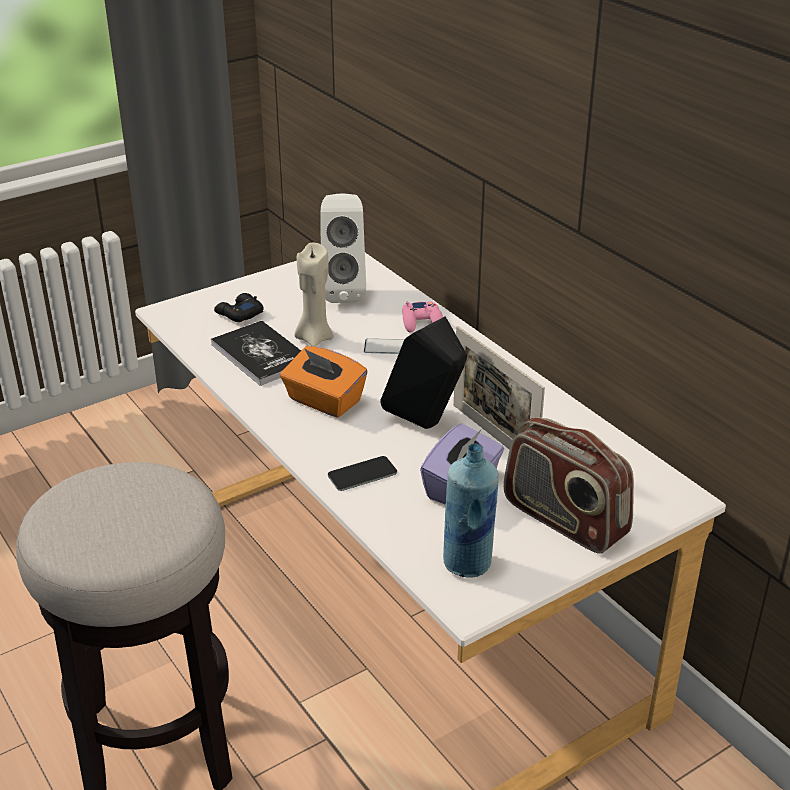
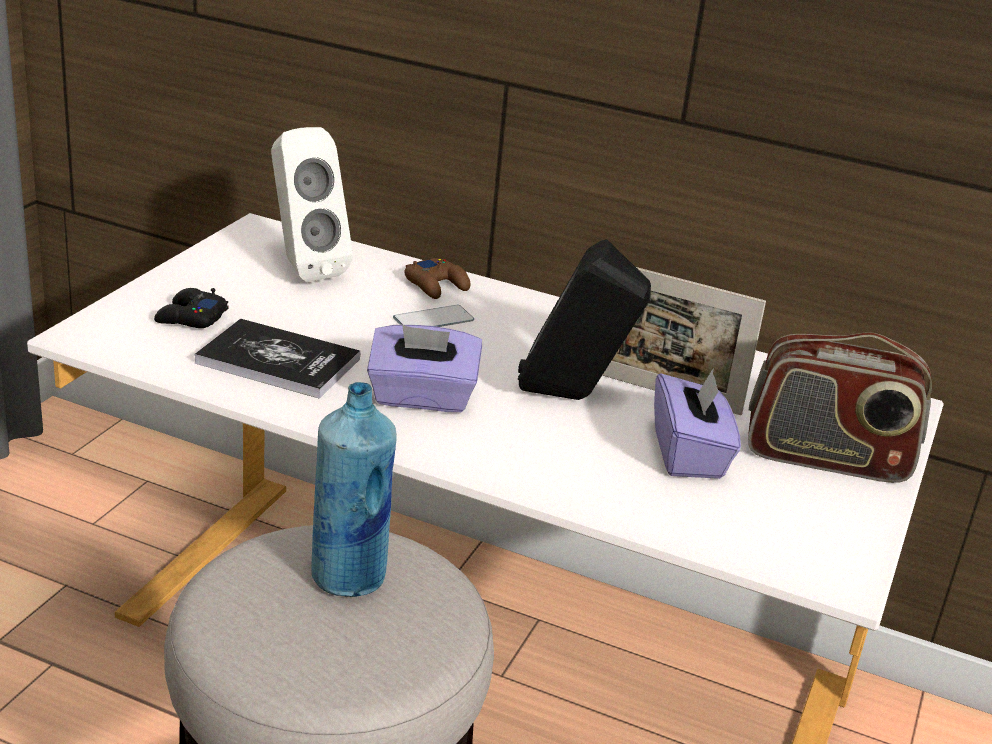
camera: 35 degrees left, 5 degrees down
orange tissue box [280,346,368,417] -> purple tissue box [367,325,482,412]
beige candle [294,243,334,346] -> none
phone [328,456,397,491] -> none
pink game controller [402,302,443,333] -> brown game controller [404,258,470,299]
blue bottle [443,443,499,578] -> blue bottle moved to [311,382,397,597]

